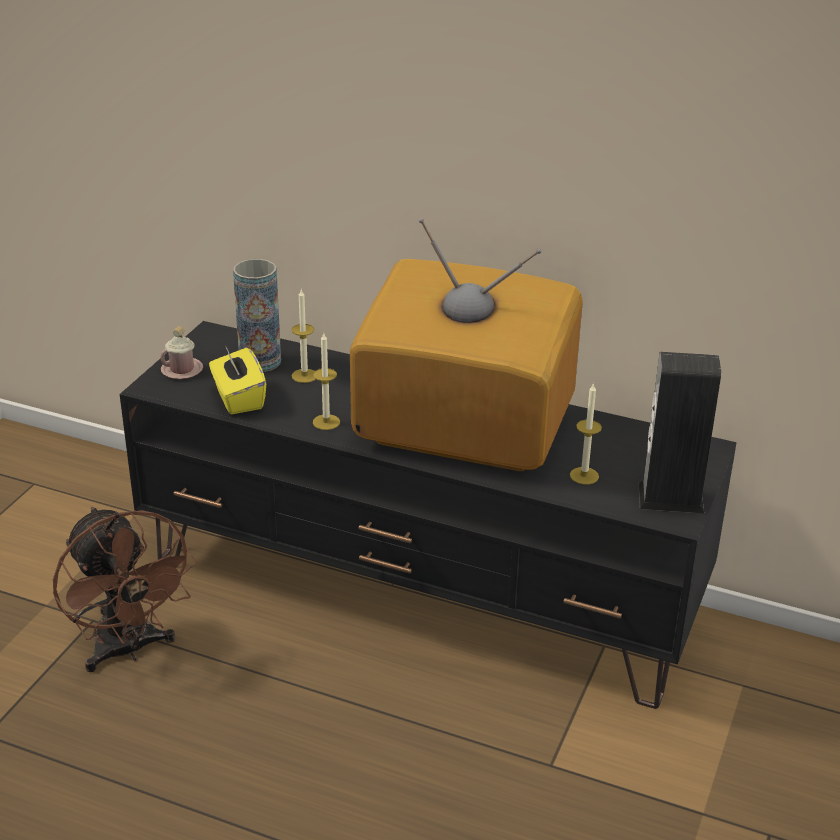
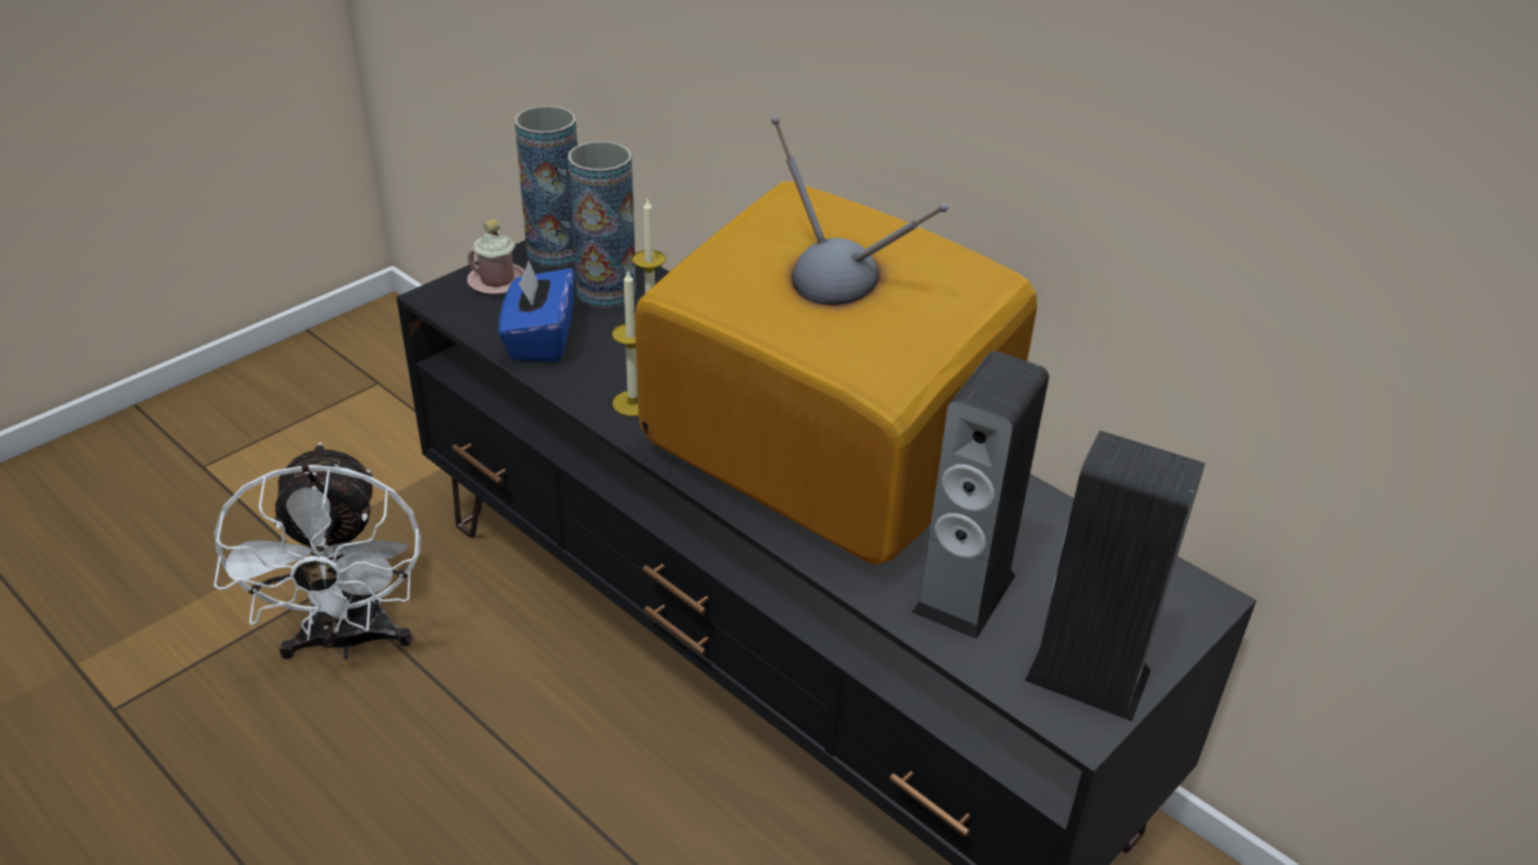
camera: 20 degrees right, 5 degrees up
brown fan [53,507,197,672] -> white fan [214,442,421,659]
yellow tissue box [209,347,266,414] -> blue tissue box [499,260,575,362]
candle [570,383,602,485] -> speaker [912,351,1049,640]
none -> vase [515,106,577,267]

